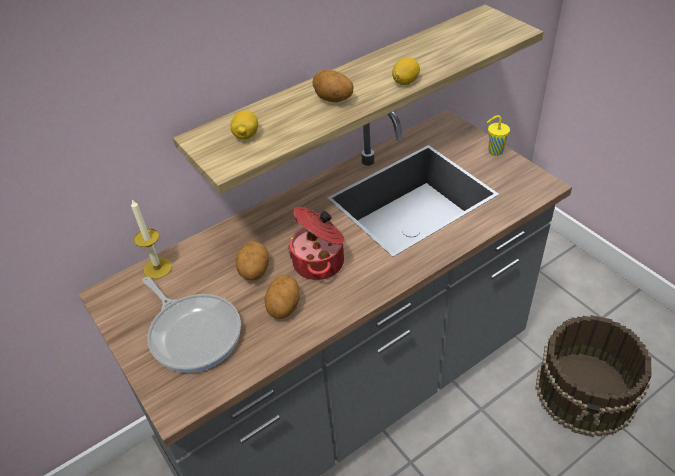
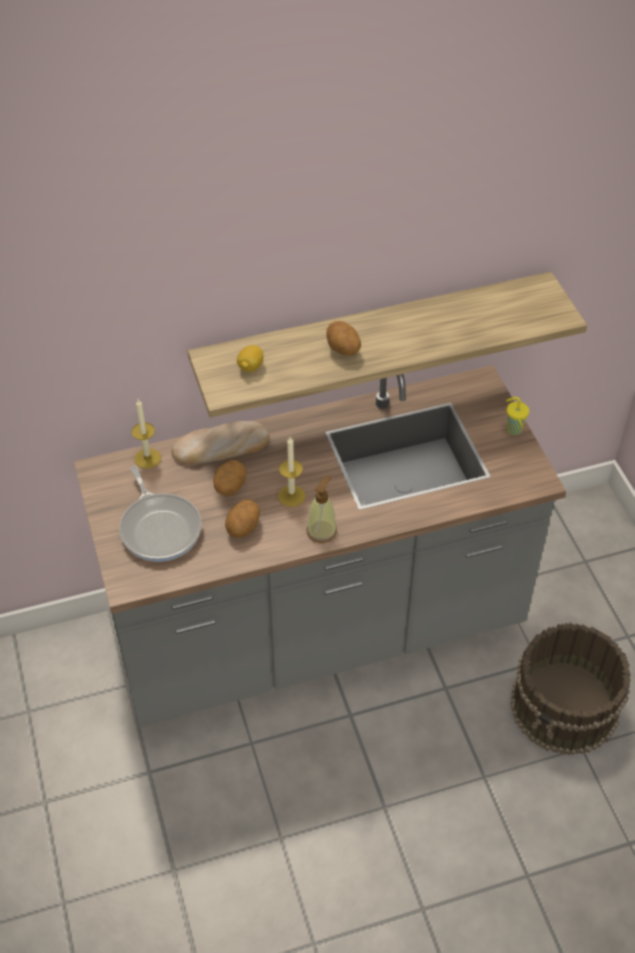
camera: 15 degrees right, 5 degrees up
cooking pot [288,207,345,280] -> candle [278,437,305,507]
lemon [392,57,420,85] -> none
none -> bread [172,421,269,464]
none -> soap dispenser [306,476,337,543]

